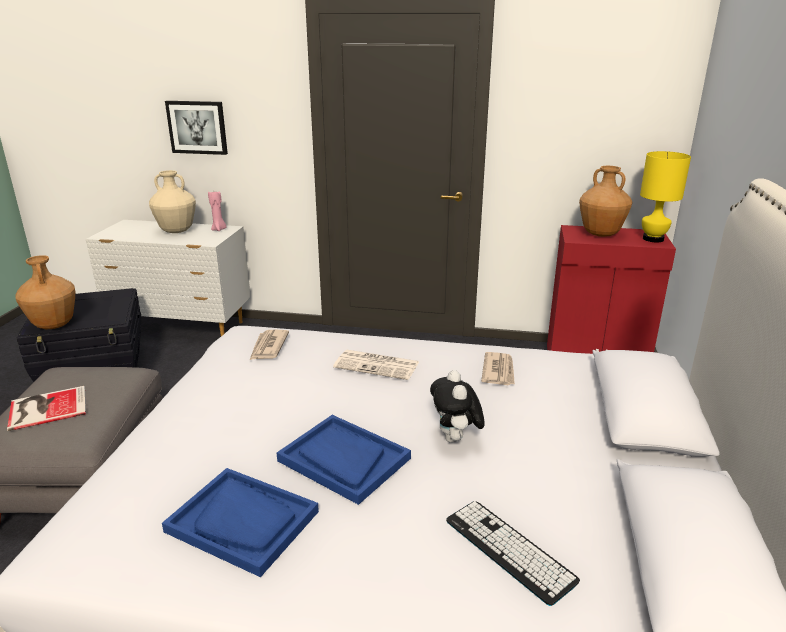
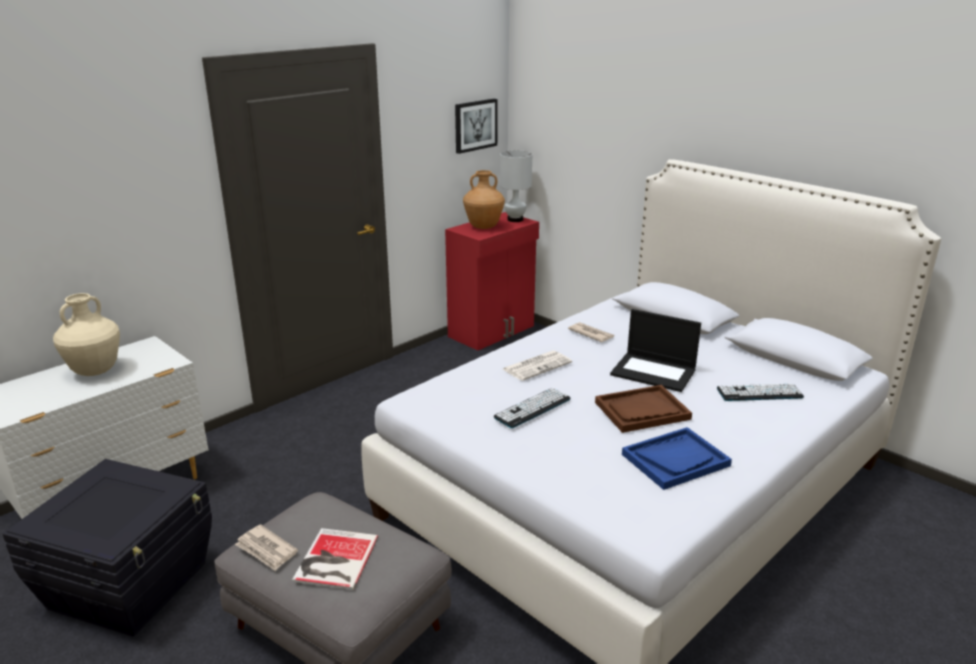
camera: 55 degrees left, 0 degrees up
brown vase [16,255,75,329] -> none
picture [165,101,228,155] -> picture moved to [455,98,498,154]
pink candle [208,191,226,231] -> none
newspaper [249,330,289,361] -> newspaper moved to [235,525,298,571]
blue tray [277,415,411,505] -> brown tray [595,385,692,433]
plush toy [430,370,484,443] -> laptop [610,309,701,392]
yellow table lamp [640,151,691,242] -> white table lamp [500,150,532,222]
none -> keyboard [494,388,571,428]

